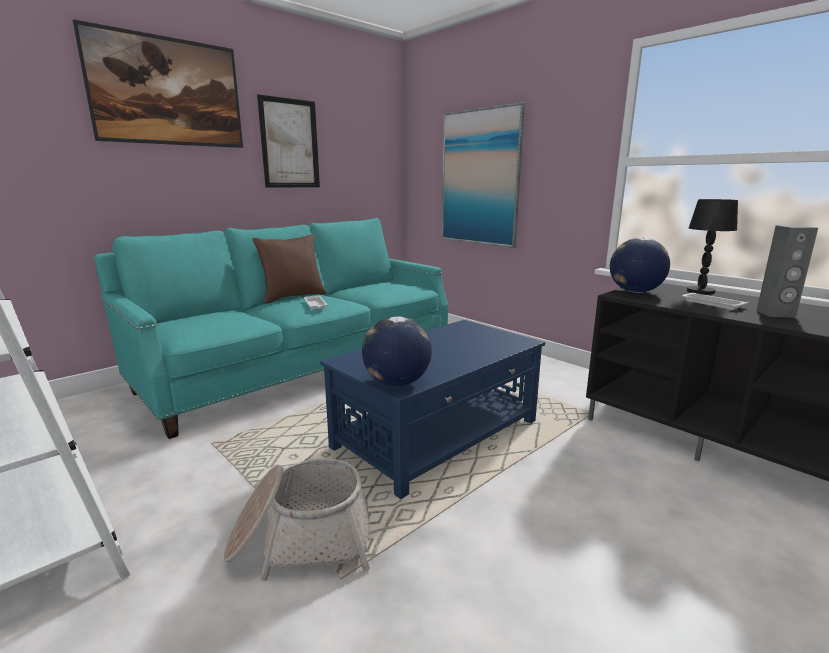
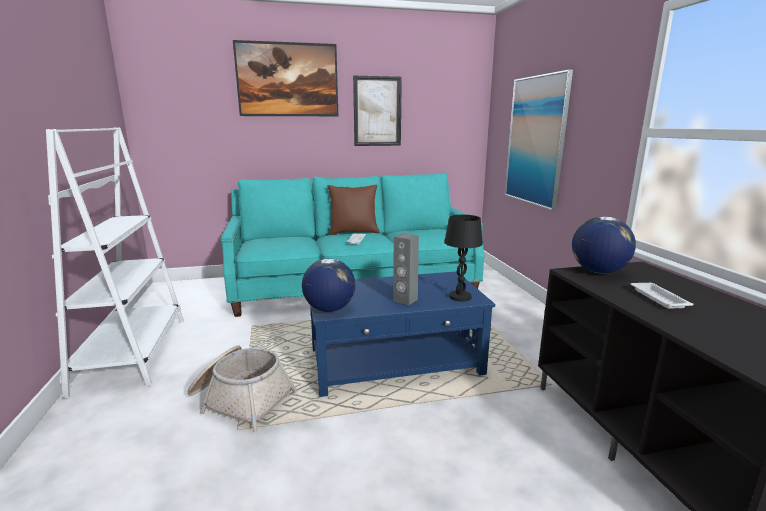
camera: 30 degrees right, 0 degrees up
black table lamp [687,199,738,295] -> black table lamp moved to [444,215,483,302]
grey speaker [757,226,818,318] -> grey speaker moved to [393,233,419,305]

